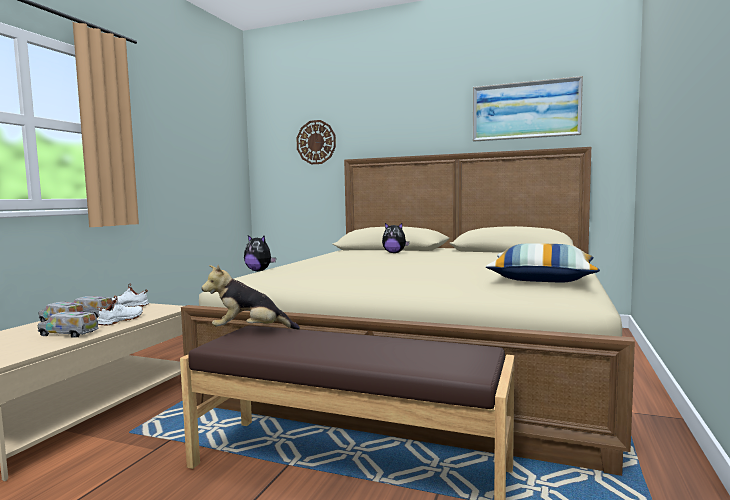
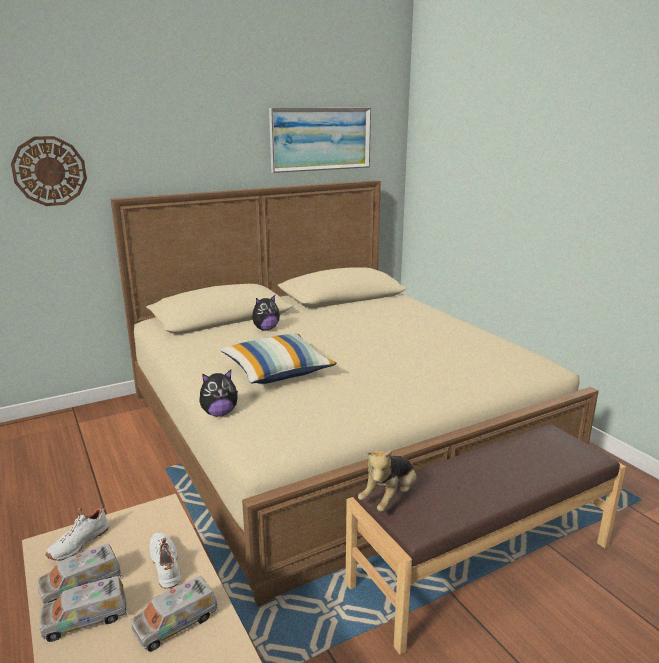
camera: 50 degrees left, 15 degrees up
pillow [486,243,600,282] -> pillow moved to [220,334,337,384]

